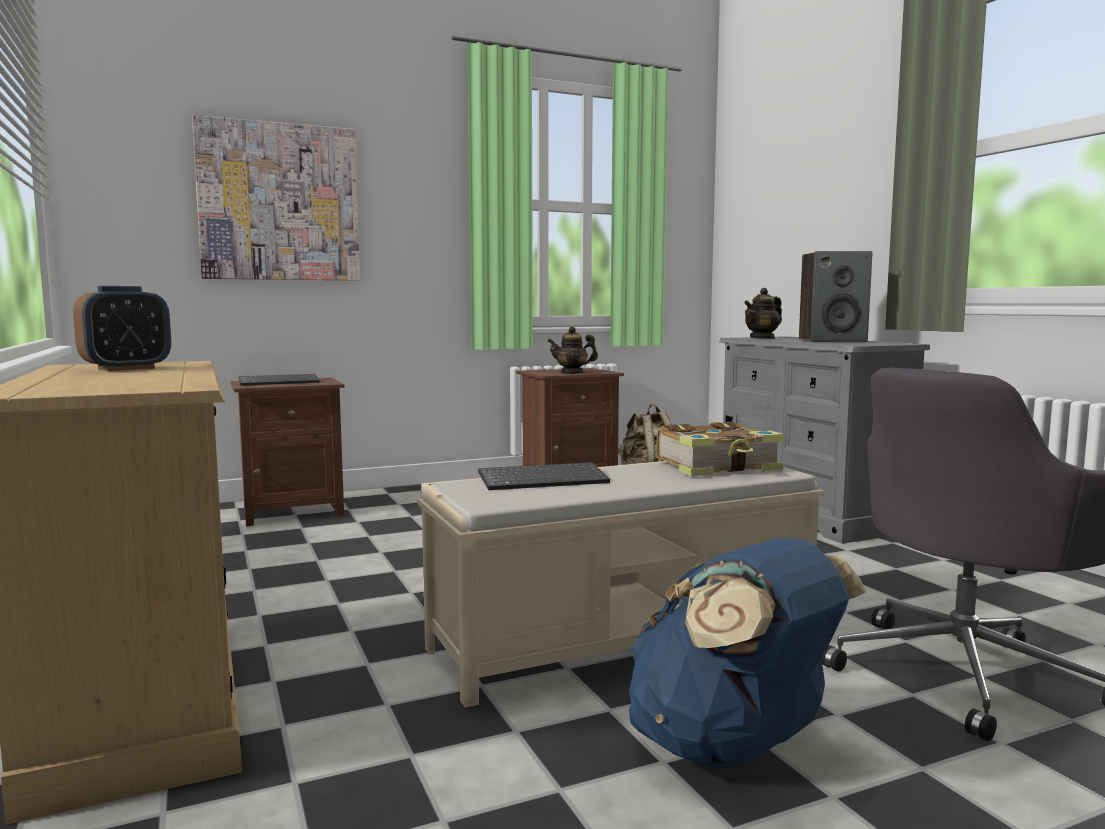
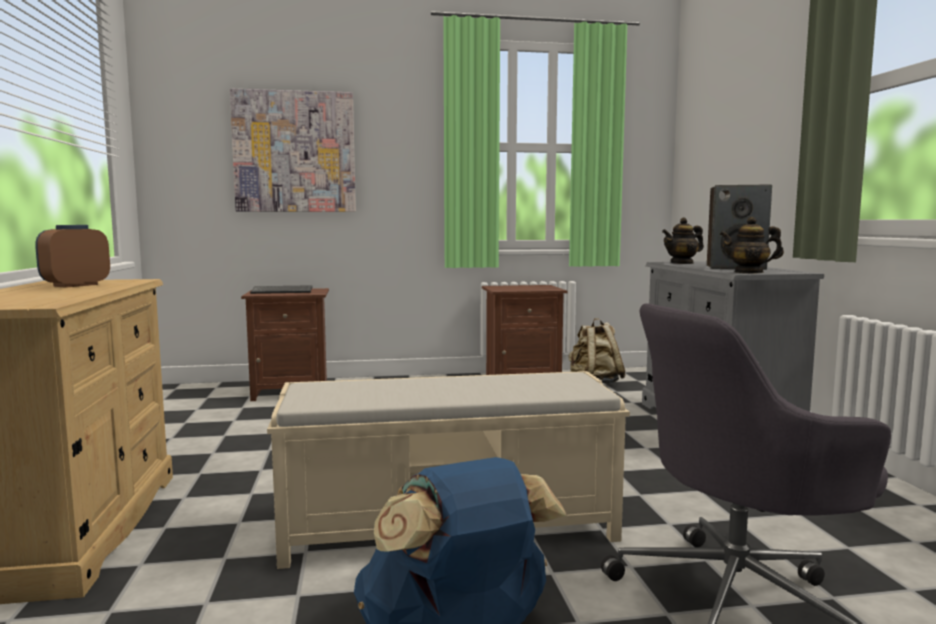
camera: 15 degrees right, 0 degrees up
alarm clock [73,286,171,371] -> alarm clock turned 150 degrees clockwise [35,225,110,288]
keyboard [478,462,610,490] -> none
teapot [547,326,598,374] -> teapot moved to [719,217,784,273]
book [656,422,785,476] -> none

